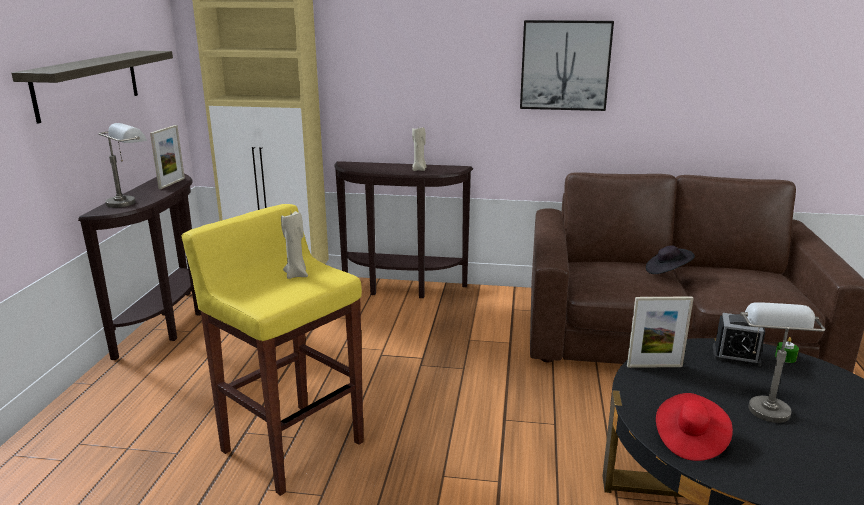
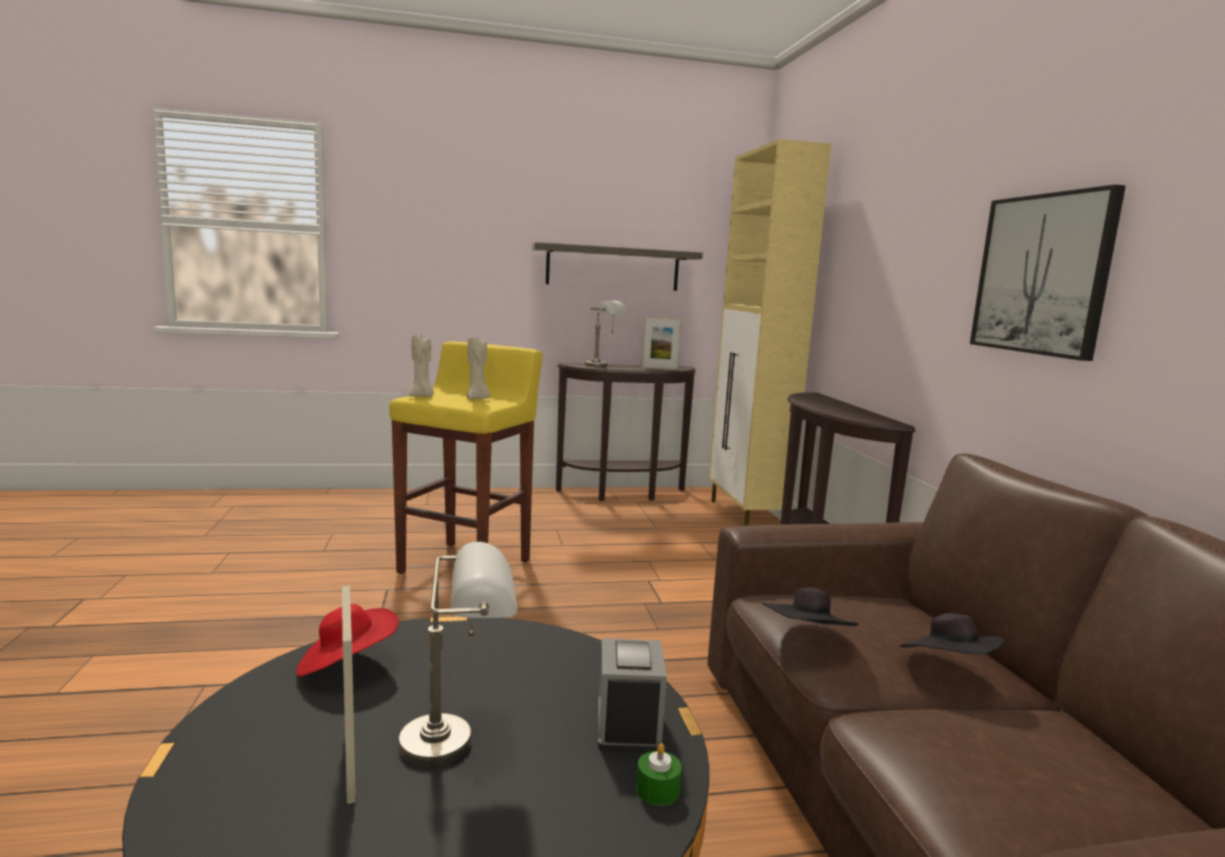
camera: 70 degrees right, 10 degrees down
beige candle [412,127,426,171] -> beige candle moved to [409,334,434,397]
picture frame [627,296,693,368] -> picture frame moved to [342,586,356,804]
none -> black hat [762,587,858,626]

